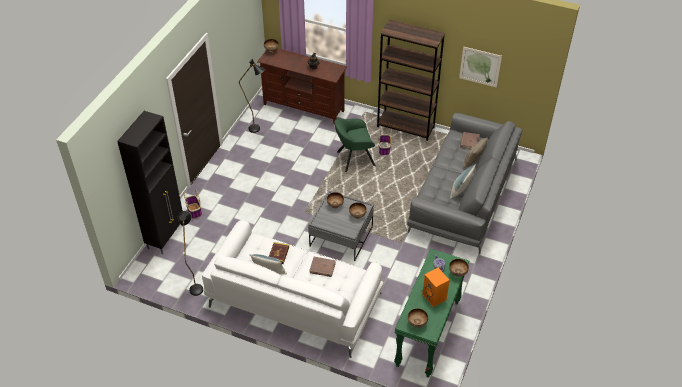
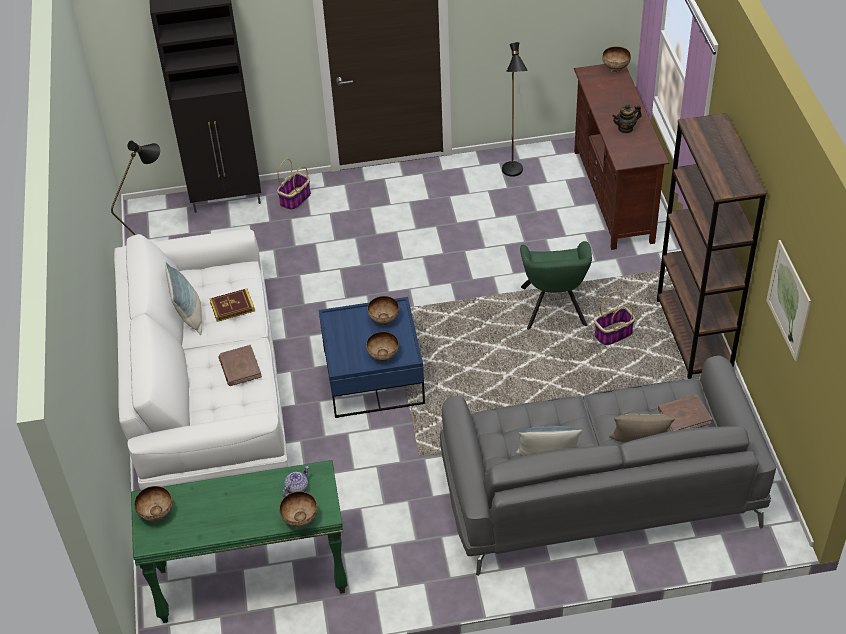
camera: 60 degrees right, 0 degrees up
grey coffee table [308,191,374,261] -> blue coffee table [319,297,425,418]
green armchair [334,118,376,172] -> green armchair turned 135 degrees counterclockwise [520,241,592,330]
orange speaker [422,268,450,307] -> none

